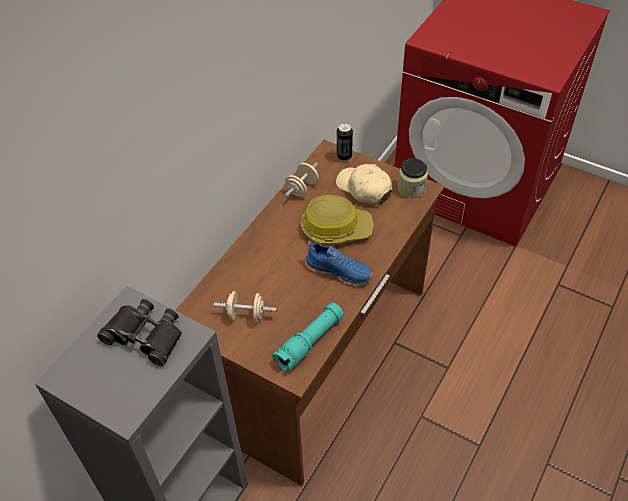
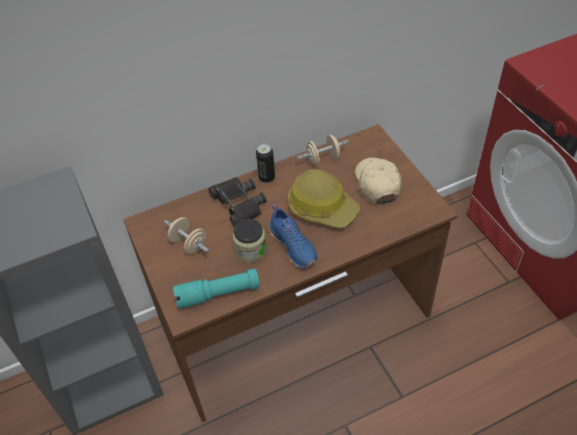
camera: 35 degrees right, 0 degrees up
black binoculars [97,299,182,366] -> black binoculars moved to [208,177,267,227]
can [337,123,353,161] -> can moved to [256,144,275,183]
jar [398,158,428,198] -> jar moved to [233,218,267,263]

